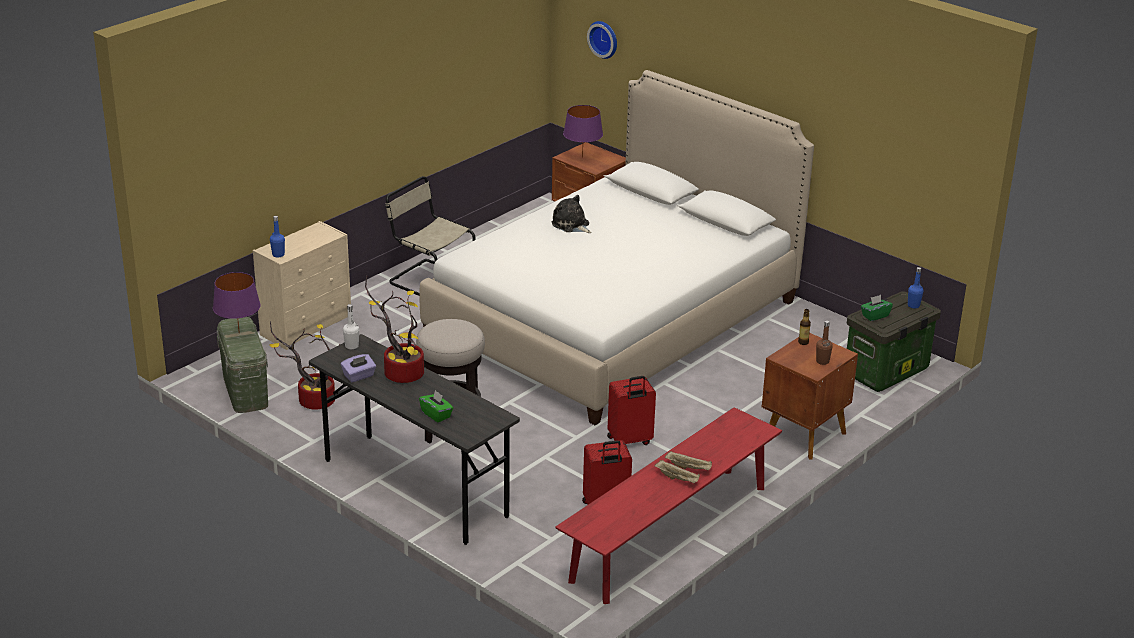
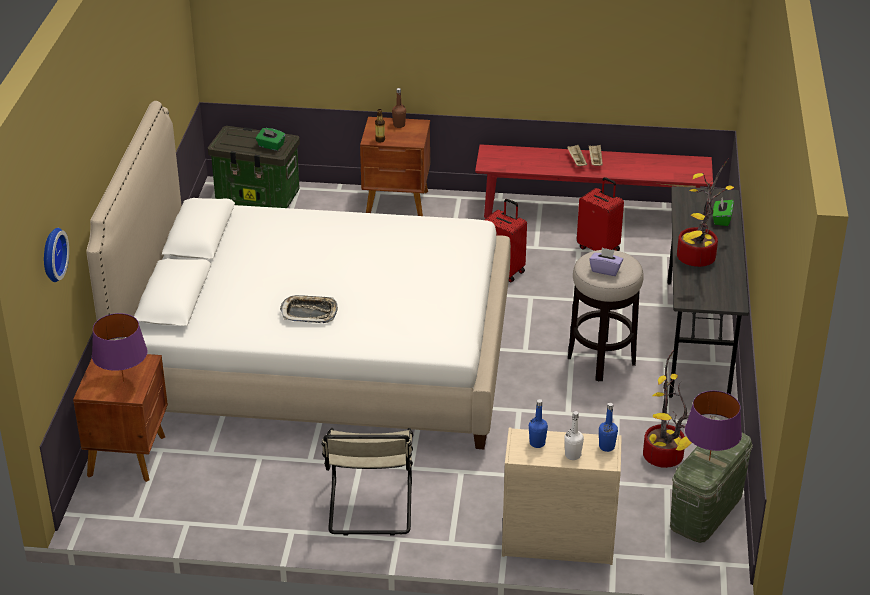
camera: 125 degrees left, 5 degrees up
purple tissue box [341,354,376,382] -> purple tissue box moved to [589,248,623,276]
white bottle [343,304,359,349] -> white bottle moved to [564,411,584,460]
plush toy [551,195,592,233] -> tray [280,295,338,323]
blue bottle [908,267,923,309] -> blue bottle moved to [529,399,548,448]

